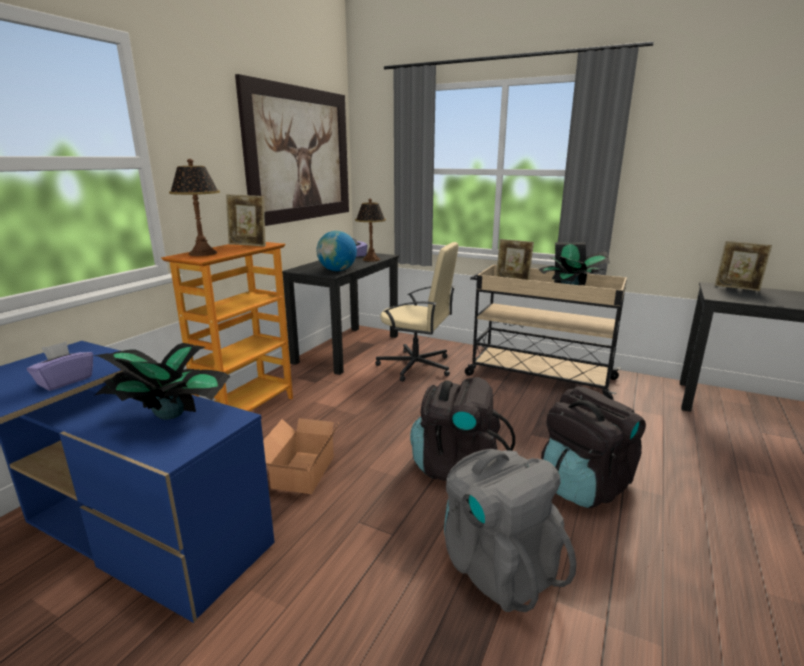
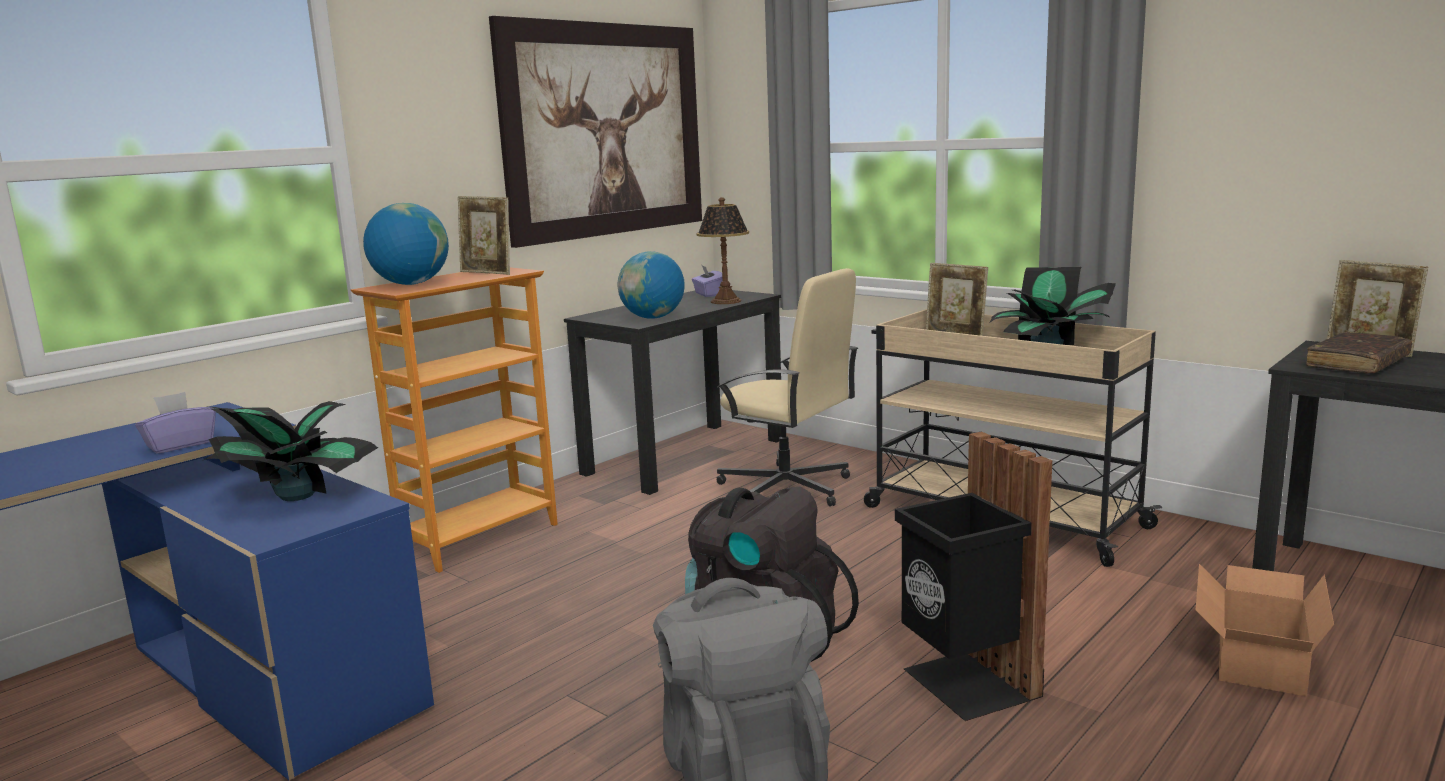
camera: 15 degrees right, 5 degrees down
table lamp [169,159,220,256] -> globe [363,203,449,285]
cardboard box [263,418,339,494] -> cardboard box moved to [1196,564,1334,696]
black backpack [541,387,646,508] -> black trash can [895,432,1052,721]
none -> brown book [1306,332,1412,374]

